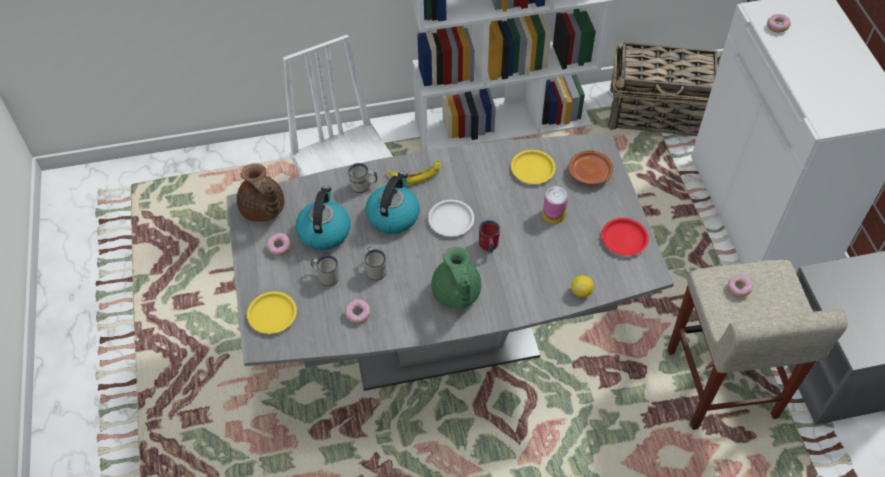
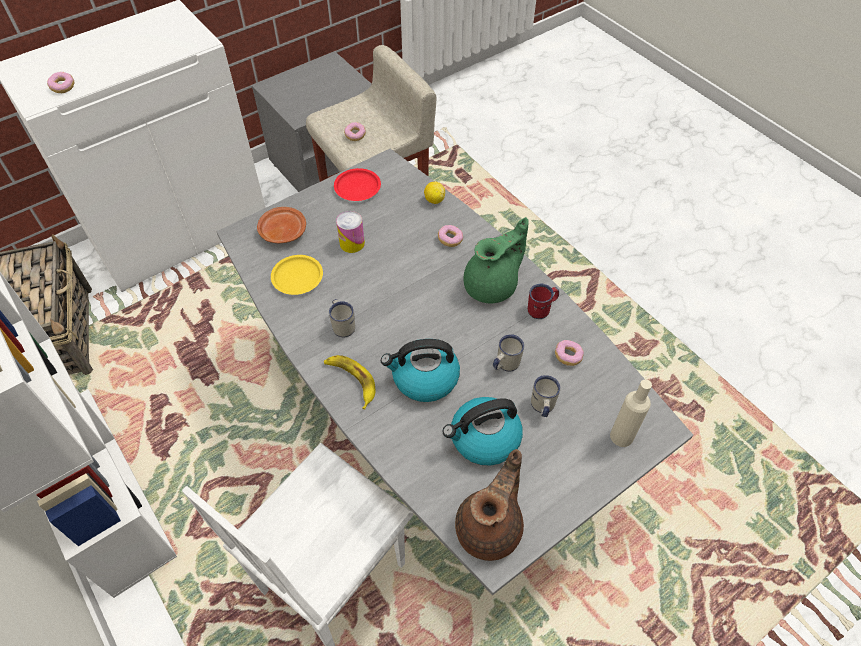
camera: 115 degrees left, 0 degrees up
yellow plate [247,291,297,334] -> beige bottle [610,379,652,447]
donut [267,233,291,256] -> donut moved to [438,225,463,247]
white mug [348,163,377,193] -> white mug moved to [329,299,355,338]
white plate [428,200,474,236] -> none
red mug [479,220,500,253] -> red mug moved to [528,283,559,319]

